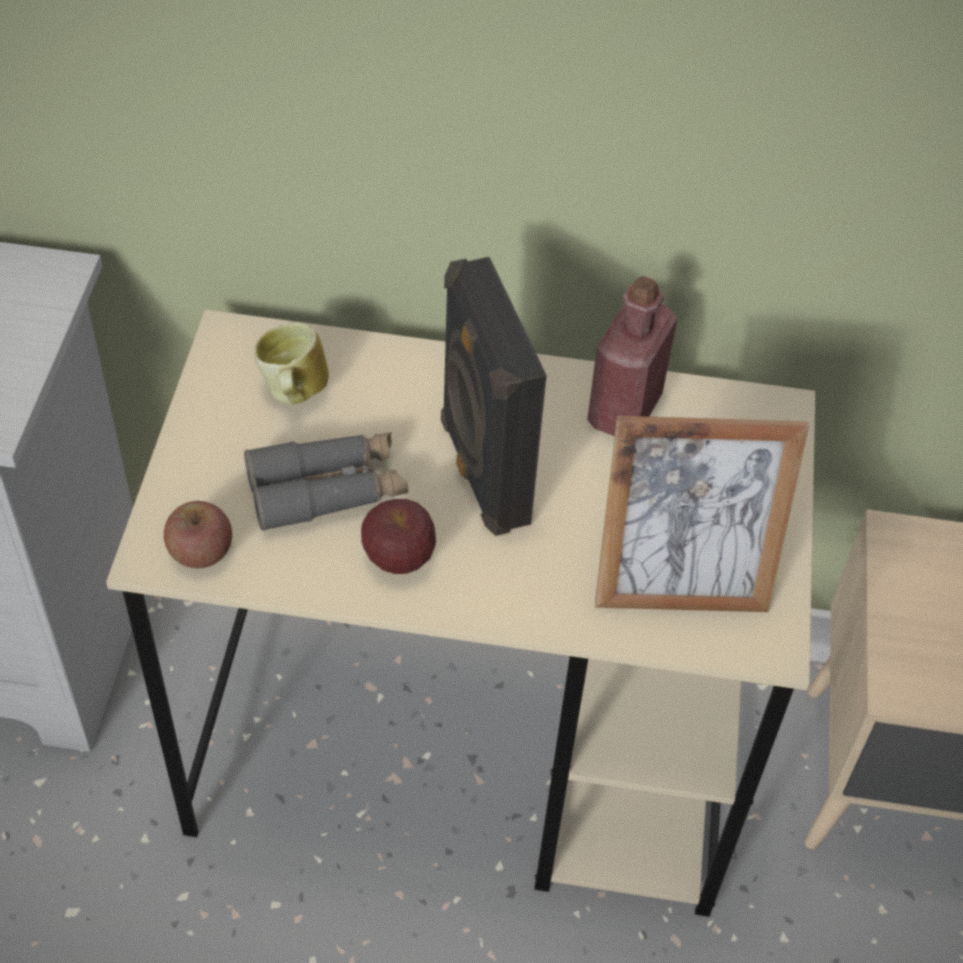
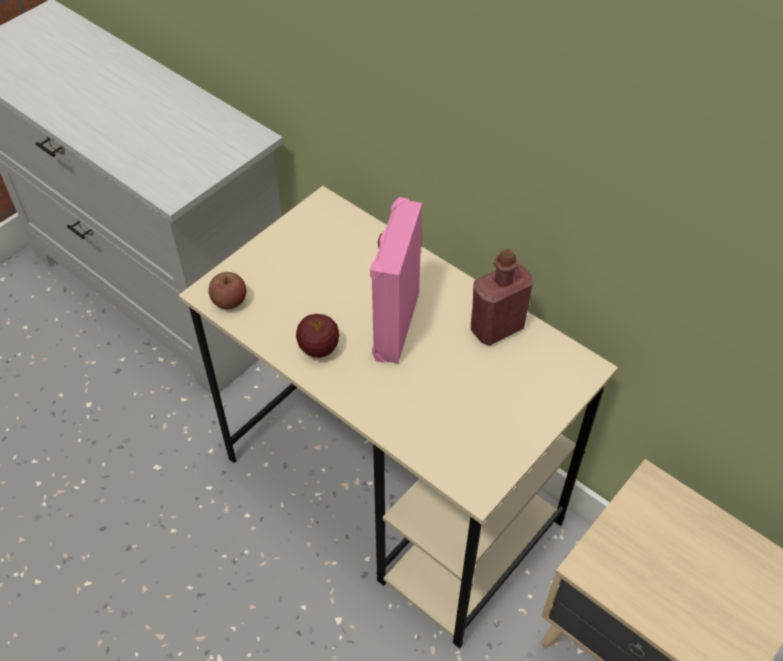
camera: 35 degrees right, 0 degrees up
grey binoculars [244,432,408,531] -> none
mug [254,323,329,404] -> none
black speaker [441,257,547,536] -> pink speaker [370,197,422,364]
picture frame [595,416,809,612] -> none

